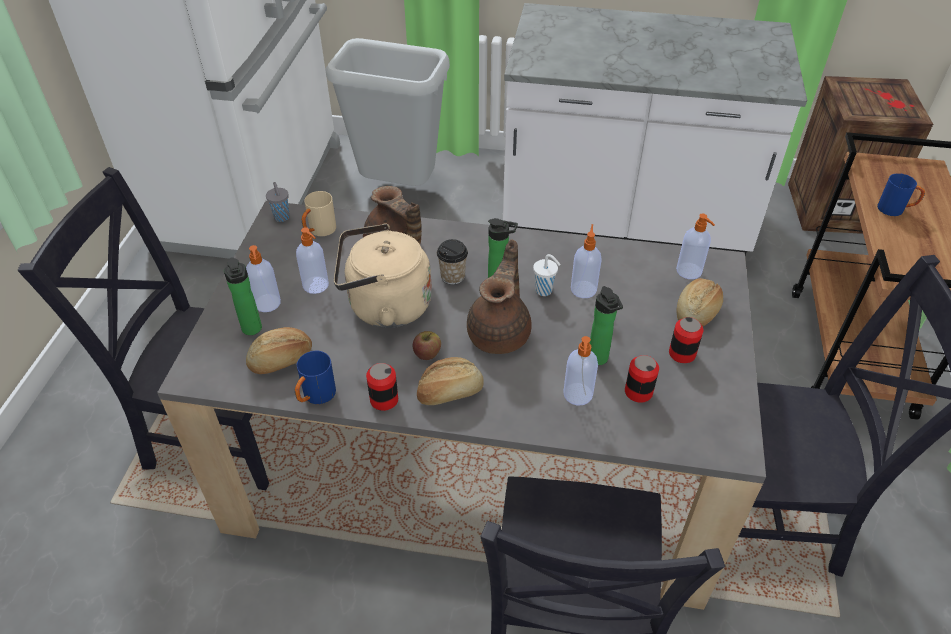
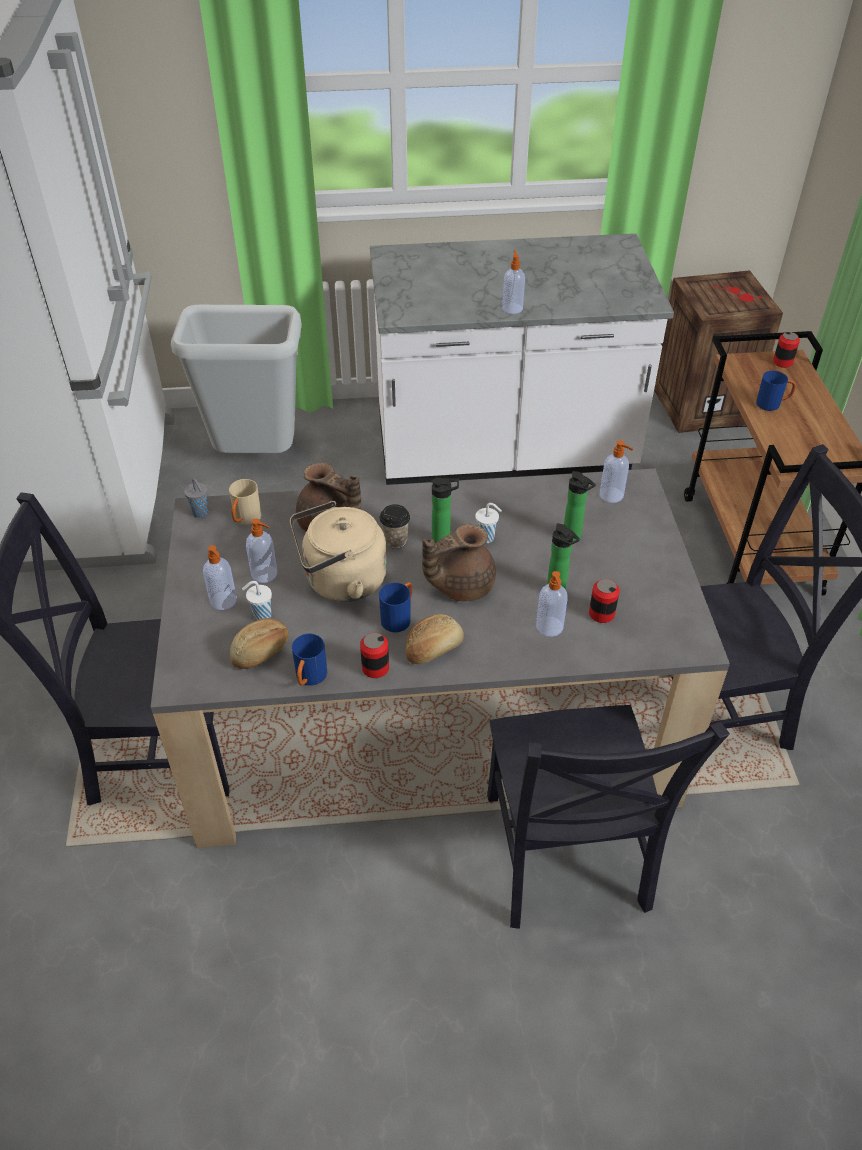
camera: 15 degrees left, 0 degrees up
bottle [224,257,262,335] -> bottle moved to [564,471,596,542]
apple [413,331,441,360] -> blue mug [379,582,412,632]
brown teapot [467,239,532,354] -> brown teapot turned 120 degrees counterclockwise [422,524,496,602]
soap dispenser [571,224,602,298] -> soap dispenser moved to [502,250,525,314]
can [669,317,703,363] -> can moved to [773,332,800,368]
bread [677,278,723,326] -> none
none -> white cup [242,581,272,621]

